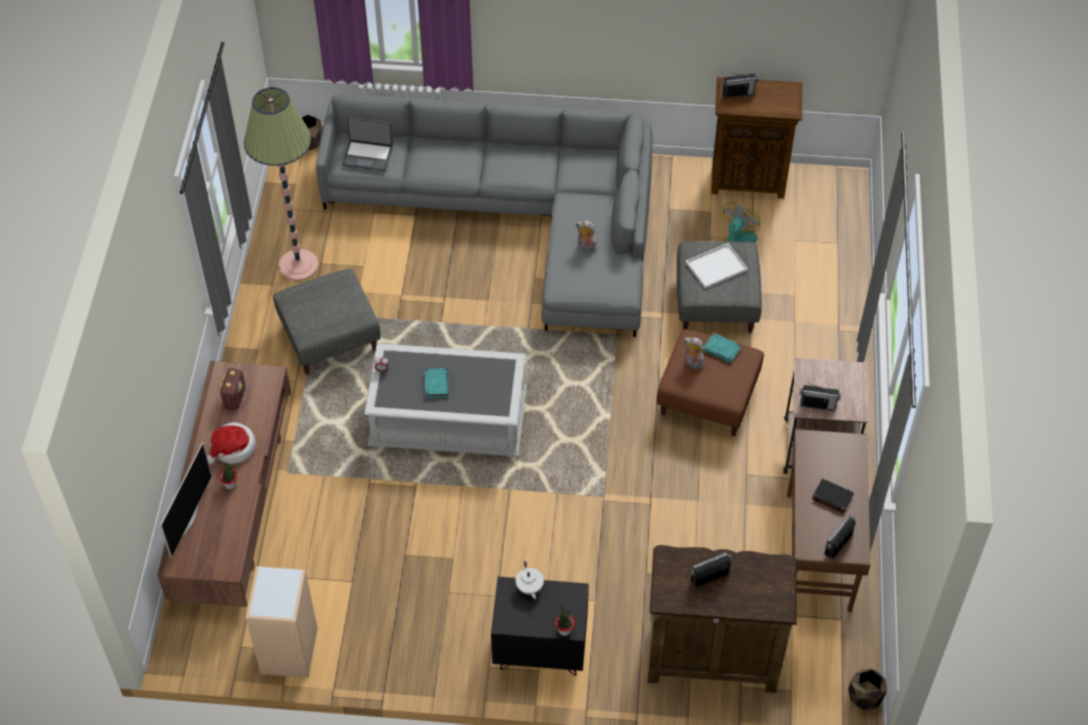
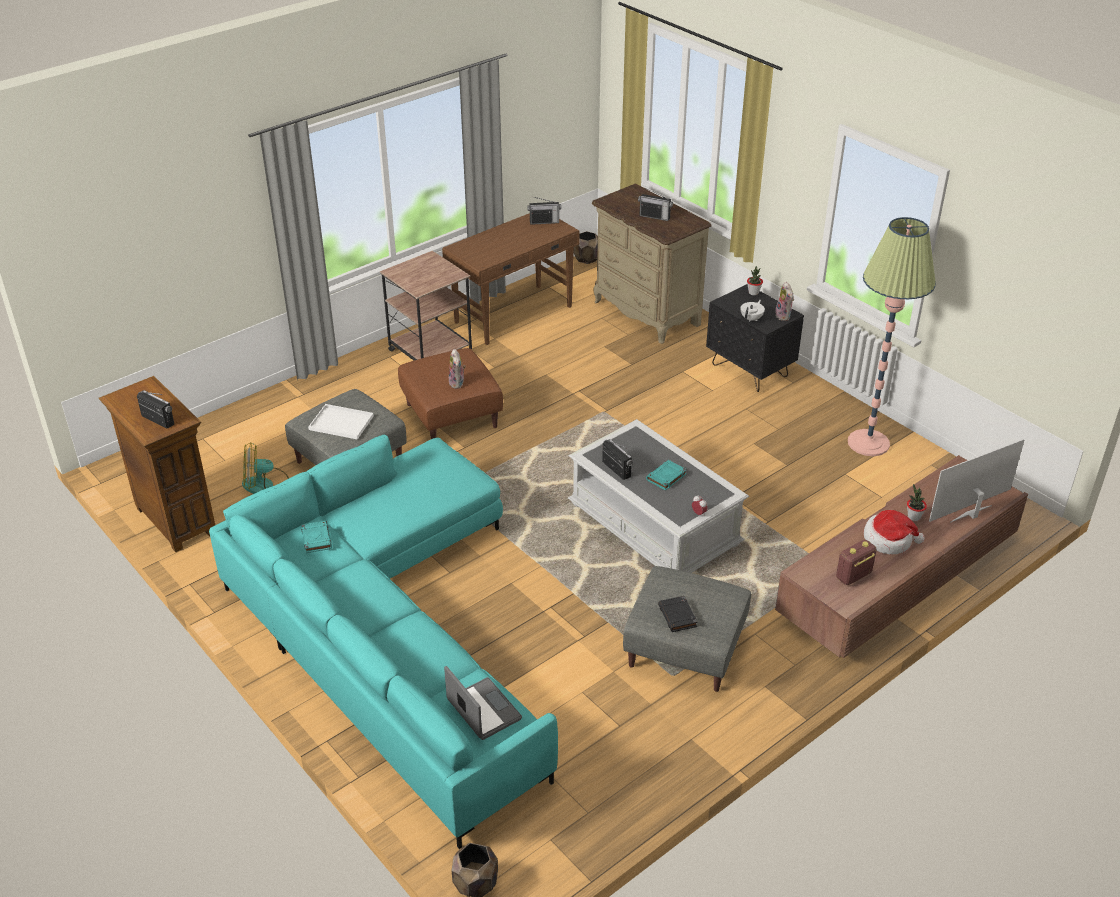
camera: 135 degrees left, 15 degrees down
floor lamp [244,87,319,281] -> floor lamp moved to [848,217,936,456]
bookcase [245,566,318,678] -> none
grey sofa [316,94,652,337] -> turquoise sofa [209,435,558,849]
plush toy [576,221,597,252] -> plush toy moved to [775,282,794,321]
turquoise book [703,333,741,363] -> turquoise book moved to [301,521,332,553]
radio [800,383,841,411] -> radio moved to [602,439,633,480]
black book [812,479,854,513] -> black book moved to [658,596,698,632]

